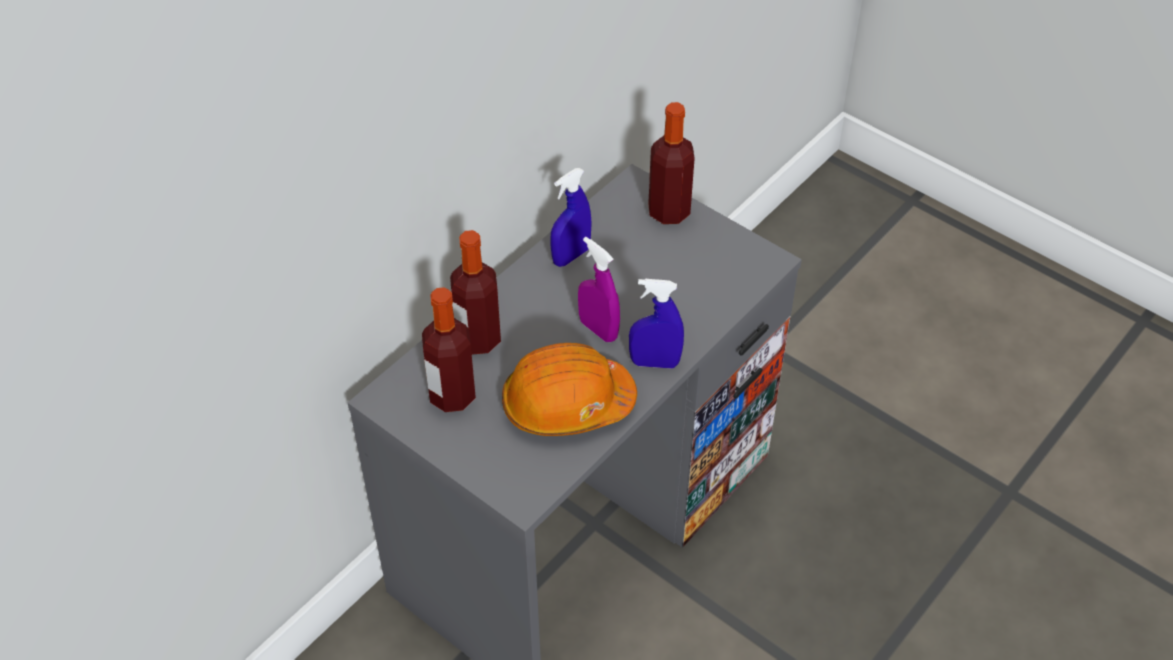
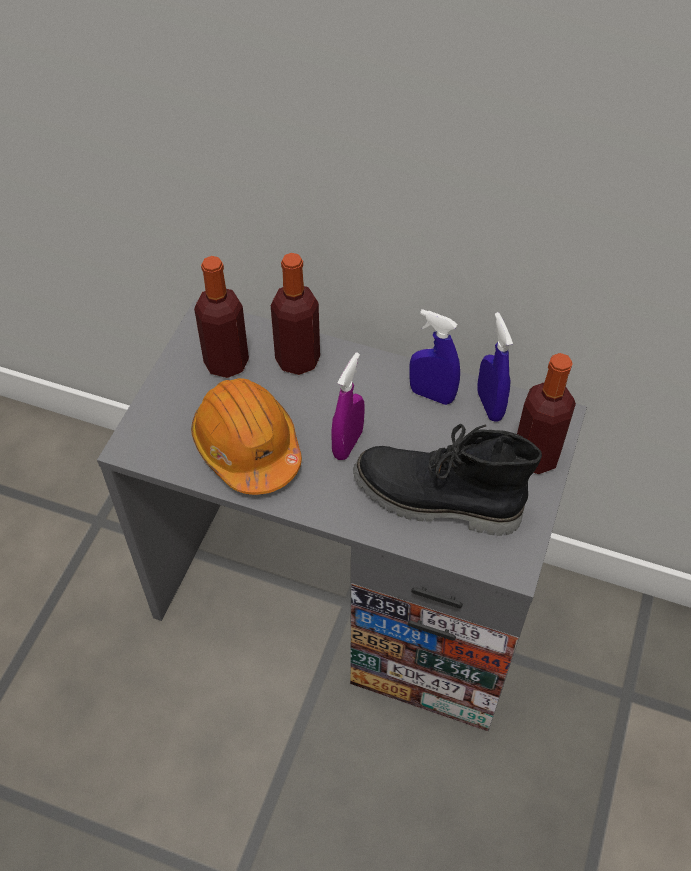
camera: 70 degrees right, 5 degrees up
blue spray bottle [629,279,684,368] -> blue spray bottle moved to [477,312,513,421]
none -> black boot [353,424,542,536]

